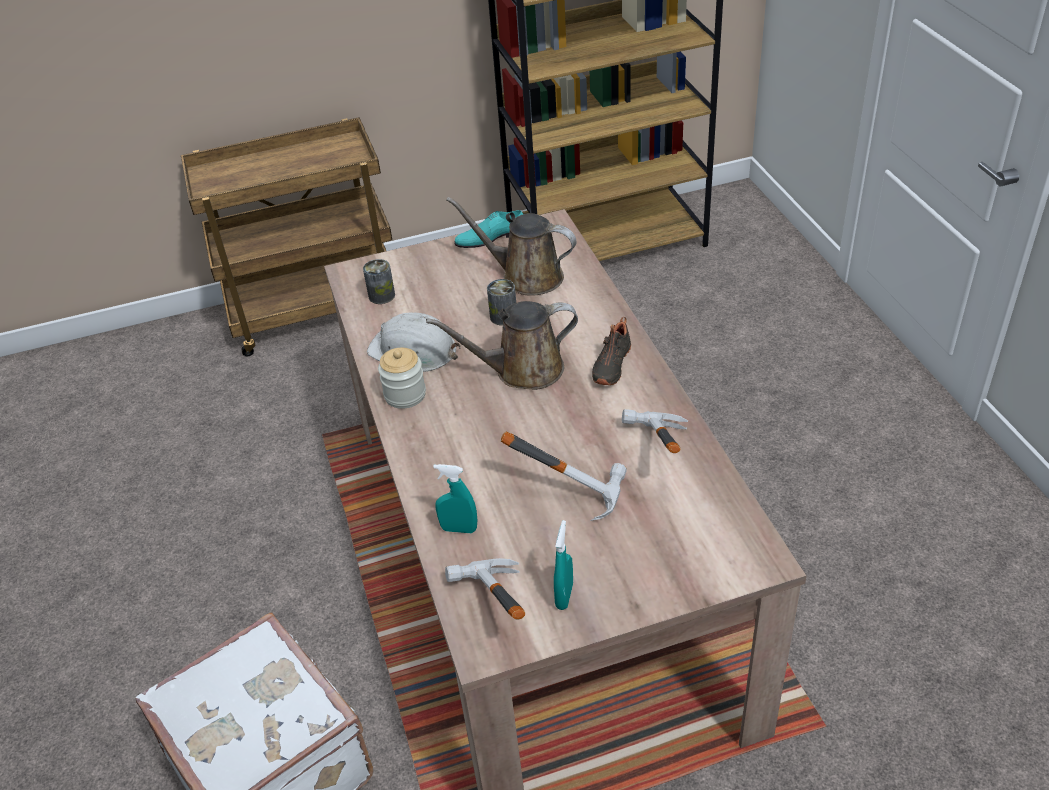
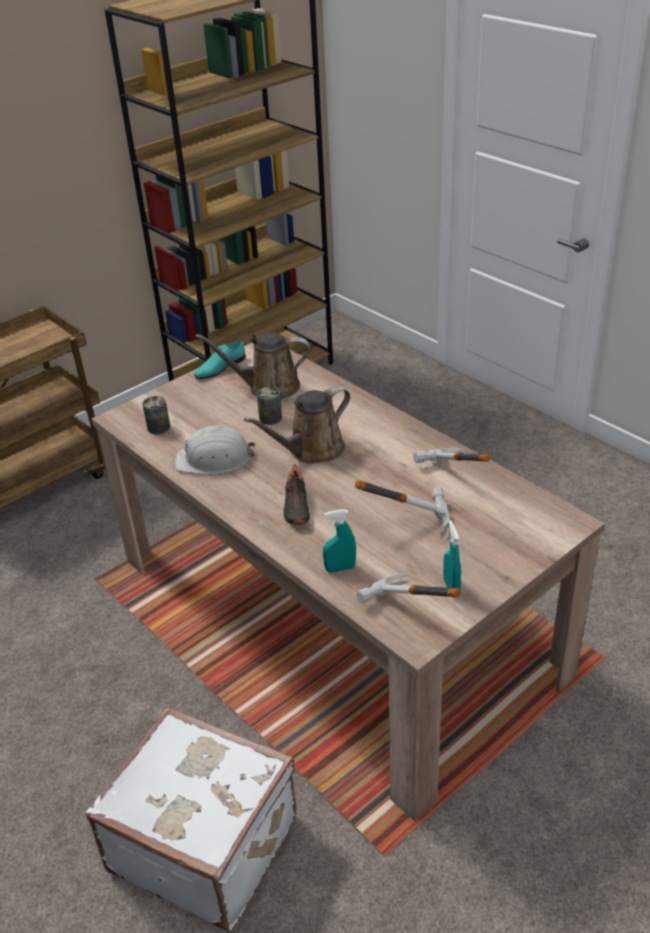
camera: 25 degrees left, 5 degrees down
jar [378,348,426,409] -> none
black shoe [592,317,631,385] -> black shoe moved to [284,464,310,525]

